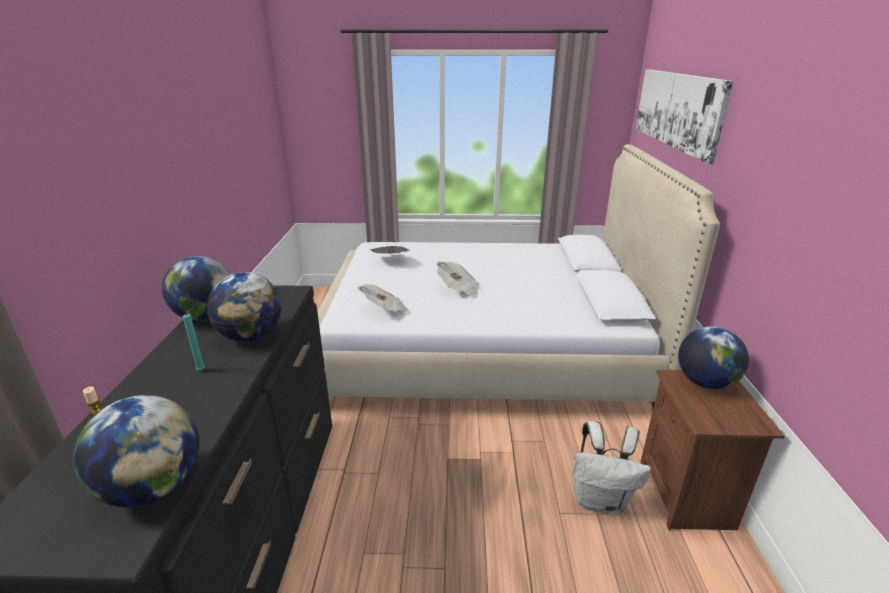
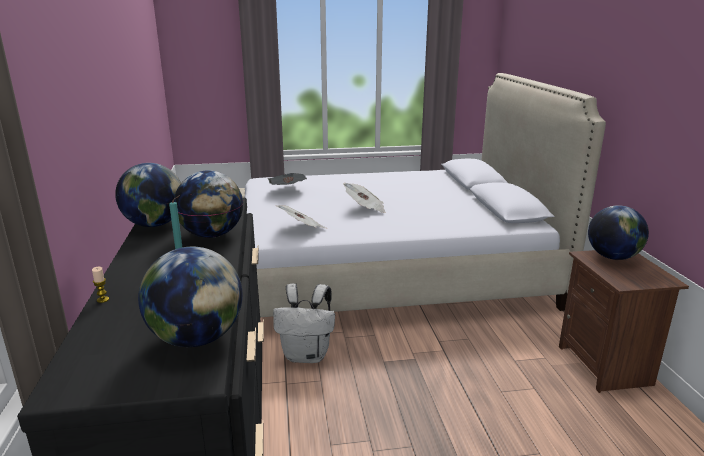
camera: 10 degrees left, 5 degrees down
white backpack [572,421,651,515] -> white backpack moved to [273,284,335,363]
picture [636,69,733,164] -> none

